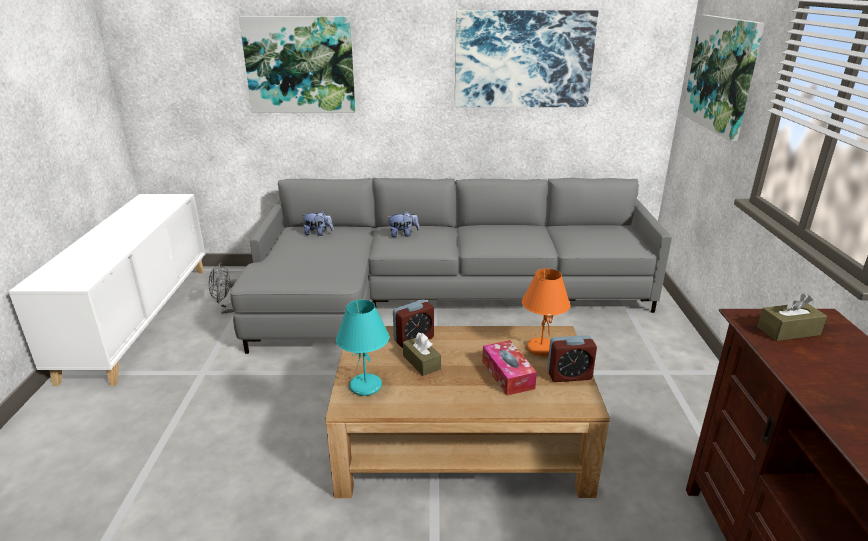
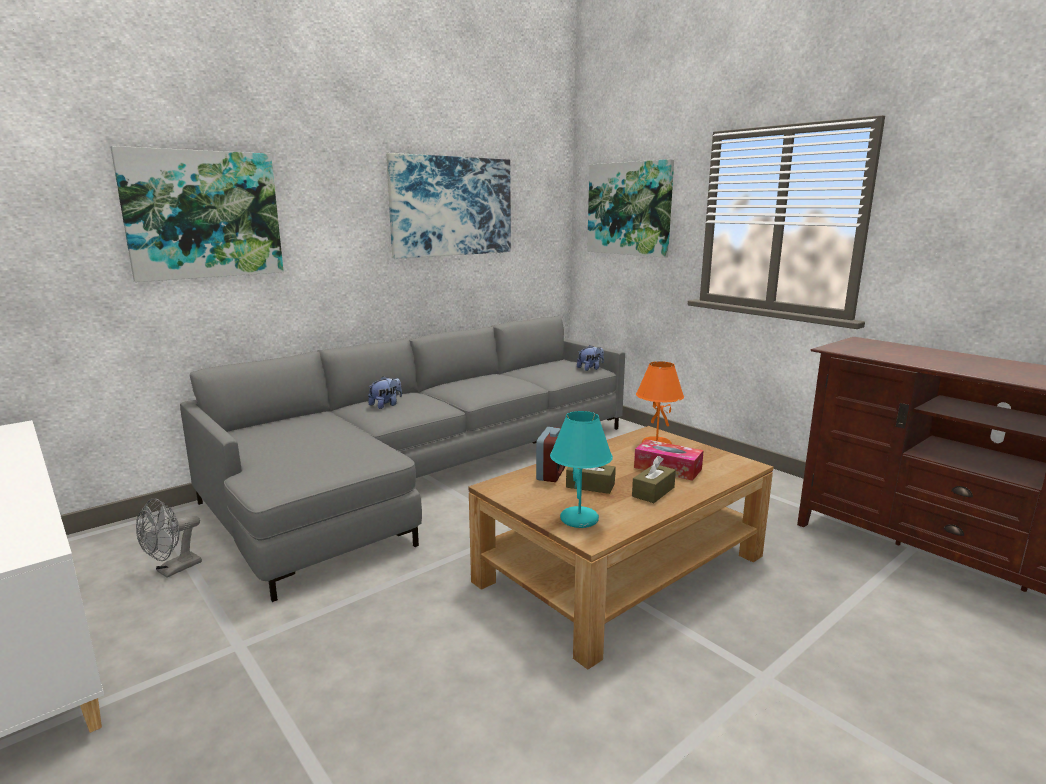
camera: 40 degrees left, 10 degrees down
plush toy [302,210,334,236] -> plush toy moved to [577,345,604,371]
alarm clock [547,335,597,382] -> none
brown tissue box [757,293,827,341] -> brown tissue box moved to [632,456,676,503]

